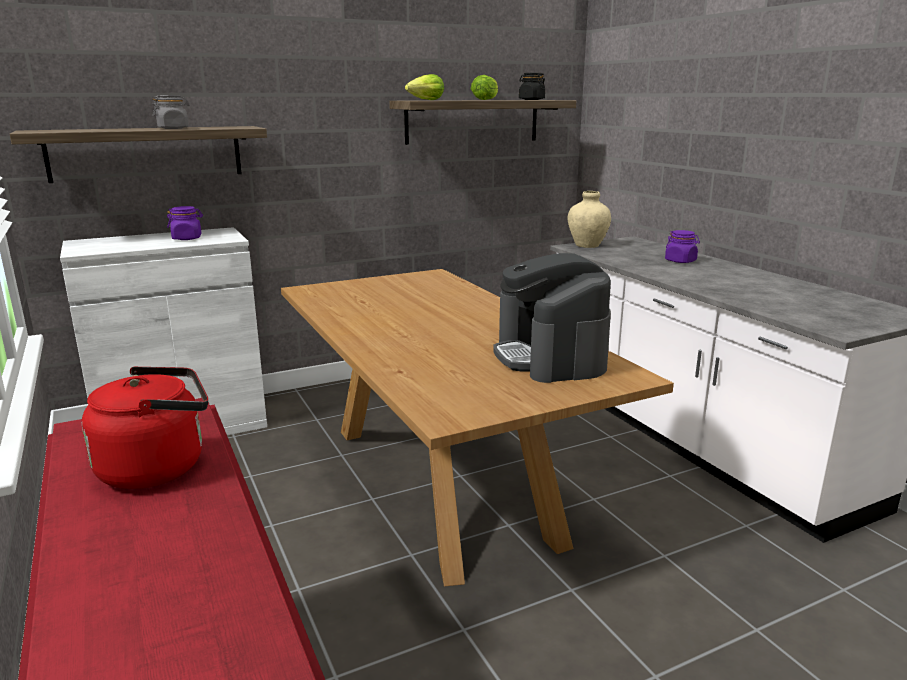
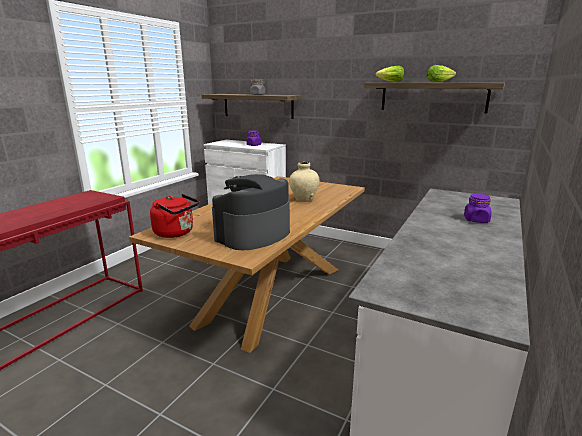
camera: 55 degrees right, 0 degrees up
red kettle [82,366,208,489] -> red kettle moved to [150,194,199,238]
black jar [519,73,545,100] -> none
beige vase [568,191,611,248] -> beige vase moved to [289,162,320,202]

